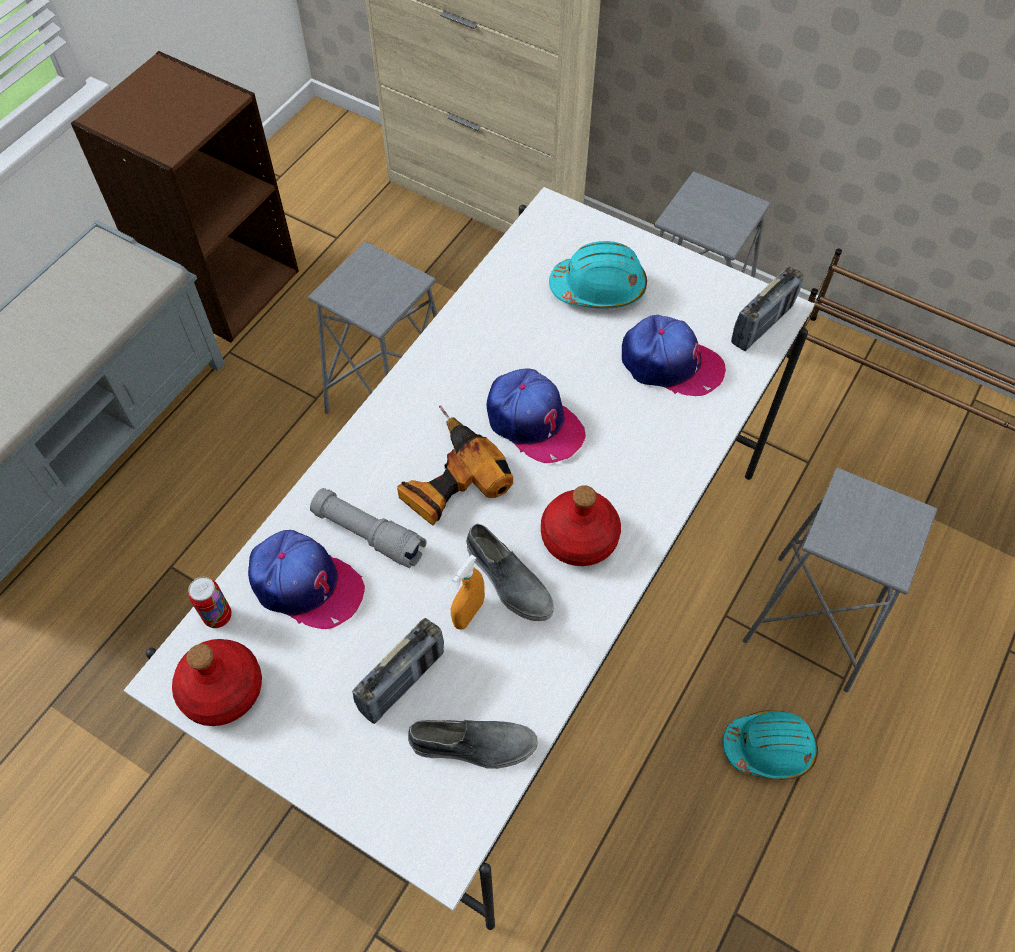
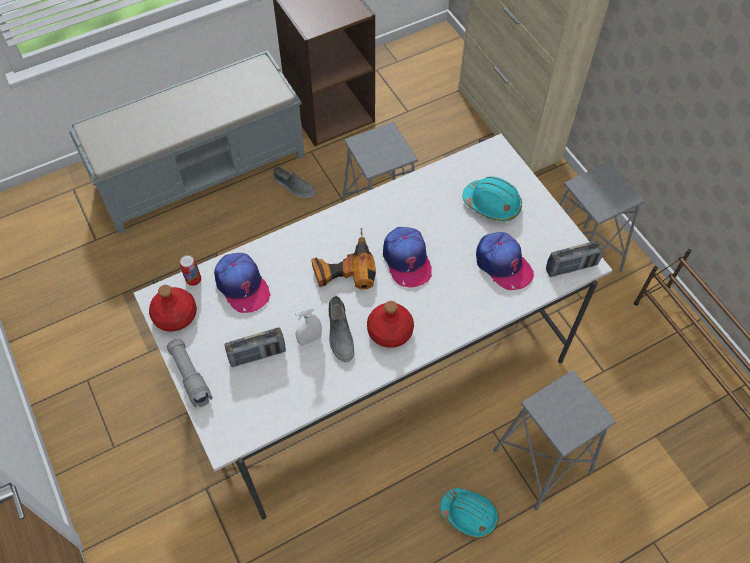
camera: 30 degrees right, 0 degrees up
grey flashlight [310,488,427,569] -> grey flashlight moved to [167,339,212,407]
grey shoe [408,720,538,769] -> grey shoe moved to [273,166,315,198]
orange spray bottle [451,555,485,630] -> white spray bottle [295,307,322,346]

